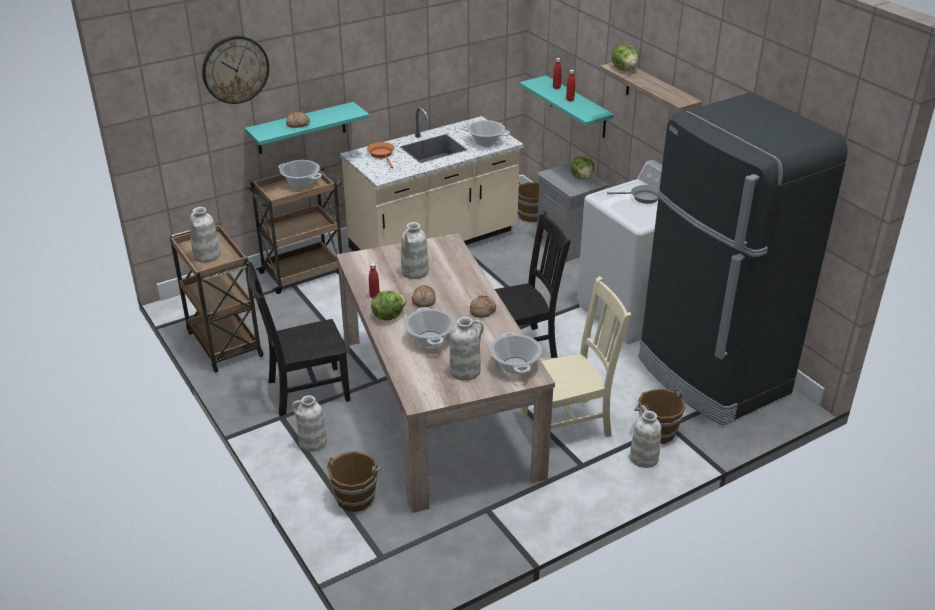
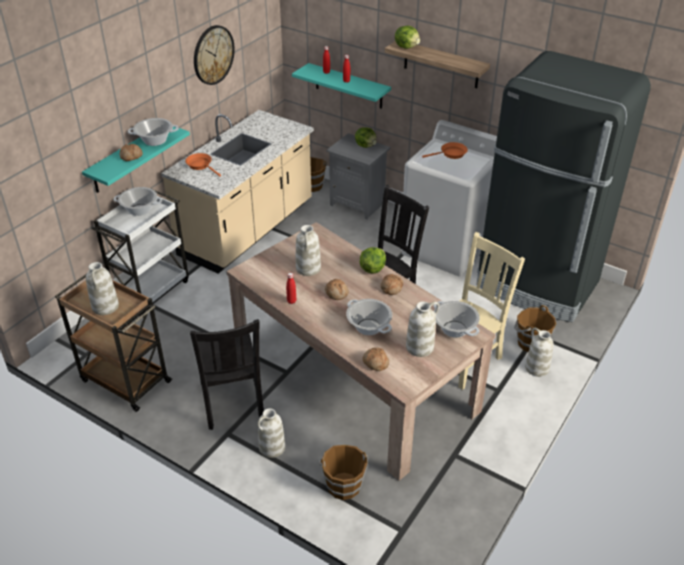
camera: 25 degrees left, 5 degrees up
wall clock [202,36,269,104] -> wall clock moved to [194,25,235,85]
brown cart [245,166,342,294] -> white cart [91,190,189,318]
black chair [246,261,350,417] -> black chair turned 60 degrees counterclockwise [190,319,264,430]
lettuce [371,291,407,320] -> lettuce moved to [360,247,386,273]
cooking pot [462,120,510,146] -> cooking pot moved to [128,118,179,146]
grey frying pan [607,185,659,204] -> orange frying pan [422,142,468,159]
none -> bread [362,347,389,371]

